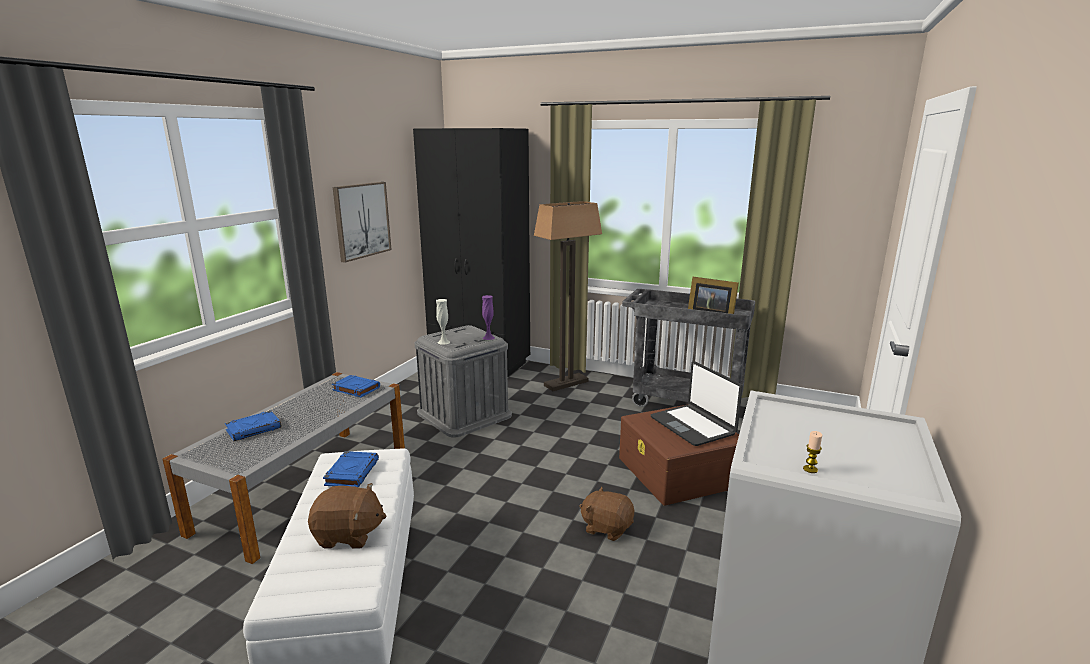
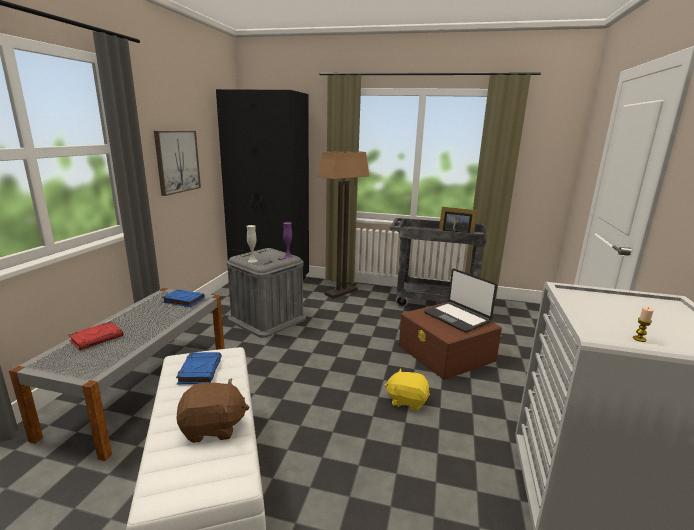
camera: 10 degrees left, 0 degrees up
blue book [225,410,281,441] -> red book [68,321,123,350]
brown plush toy [579,486,634,541] -> yellow plush toy [384,368,430,411]

